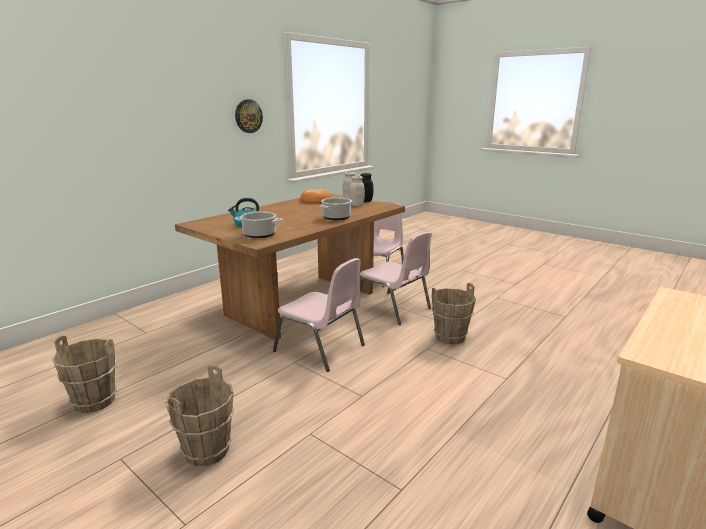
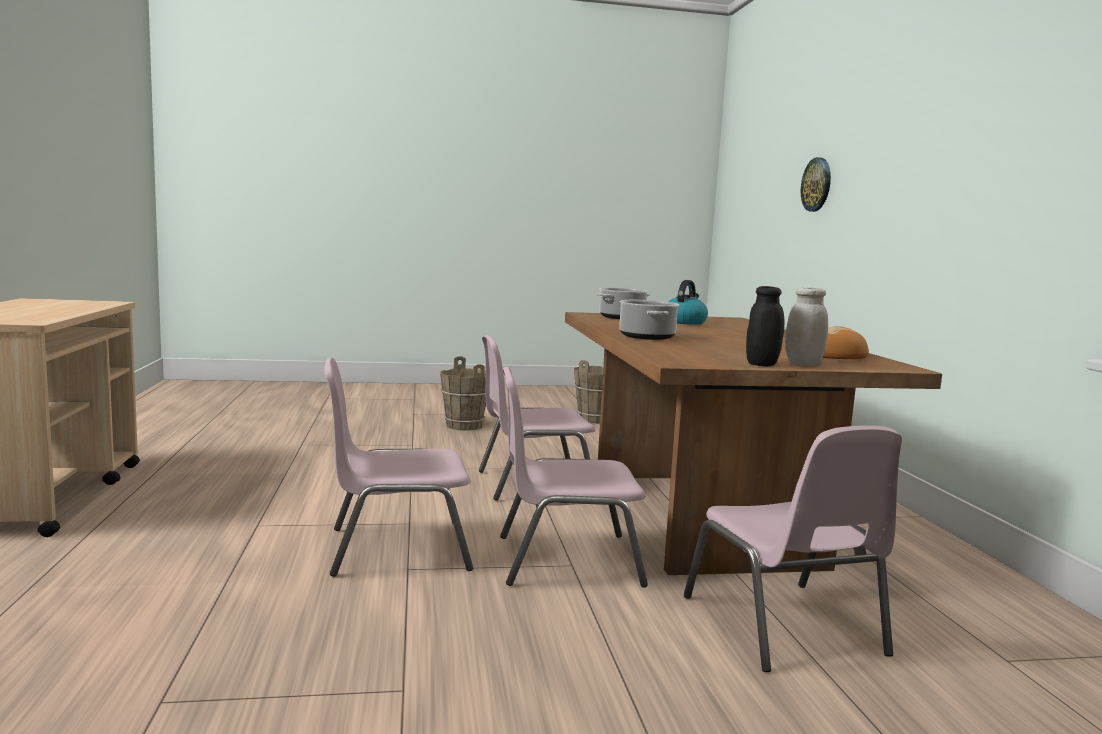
camera: 130 degrees right, 10 degrees down
wall clock [235,99,263,133] -> wall clock moved to [801,157,831,212]
white jar [349,176,365,206] -> none
brown bucket [432,283,476,344] -> pink chair [324,358,473,577]

